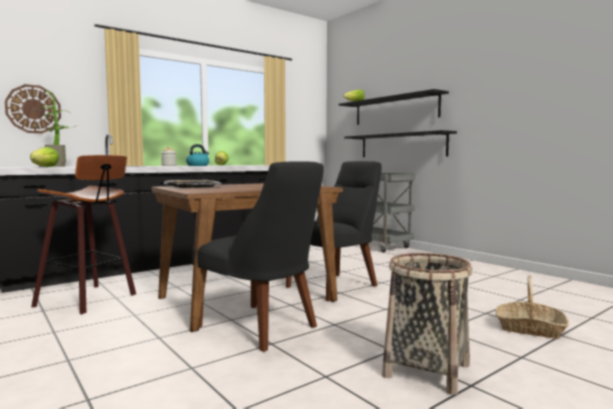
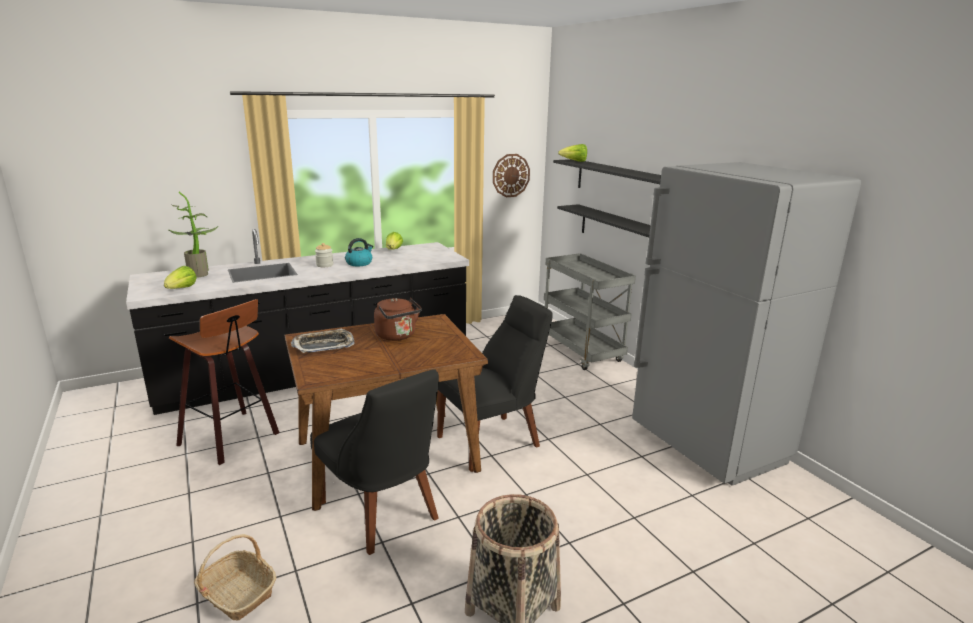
camera: 10 degrees right, 15 degrees up
wall clock [5,84,61,133] -> wall clock moved to [493,154,530,197]
basket [495,275,569,339] -> basket moved to [194,534,277,621]
none -> brown kettle [374,298,422,341]
none -> grey fridge [632,162,861,486]

